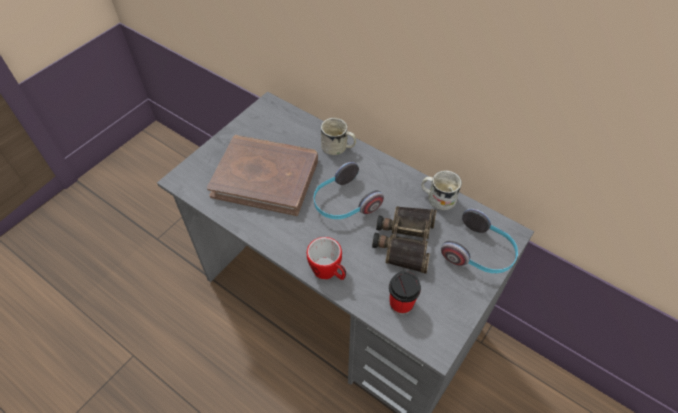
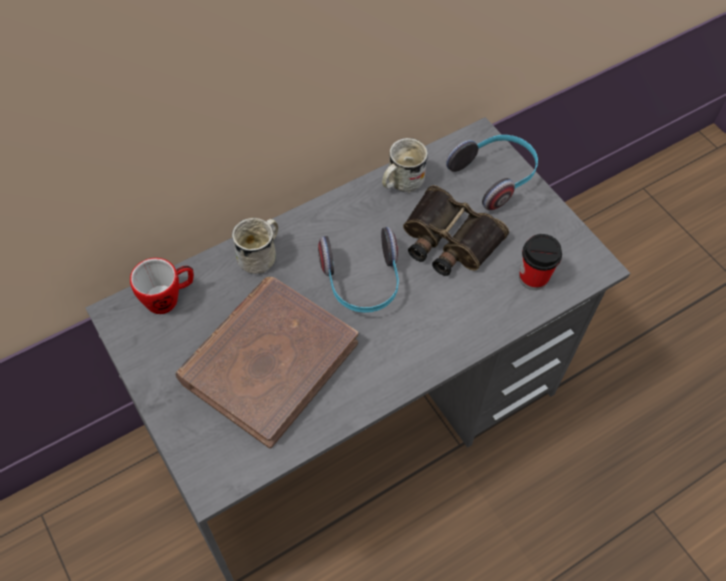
camera: 70 degrees left, 5 degrees up
mug [307,237,346,280] -> mug moved to [130,258,194,314]

